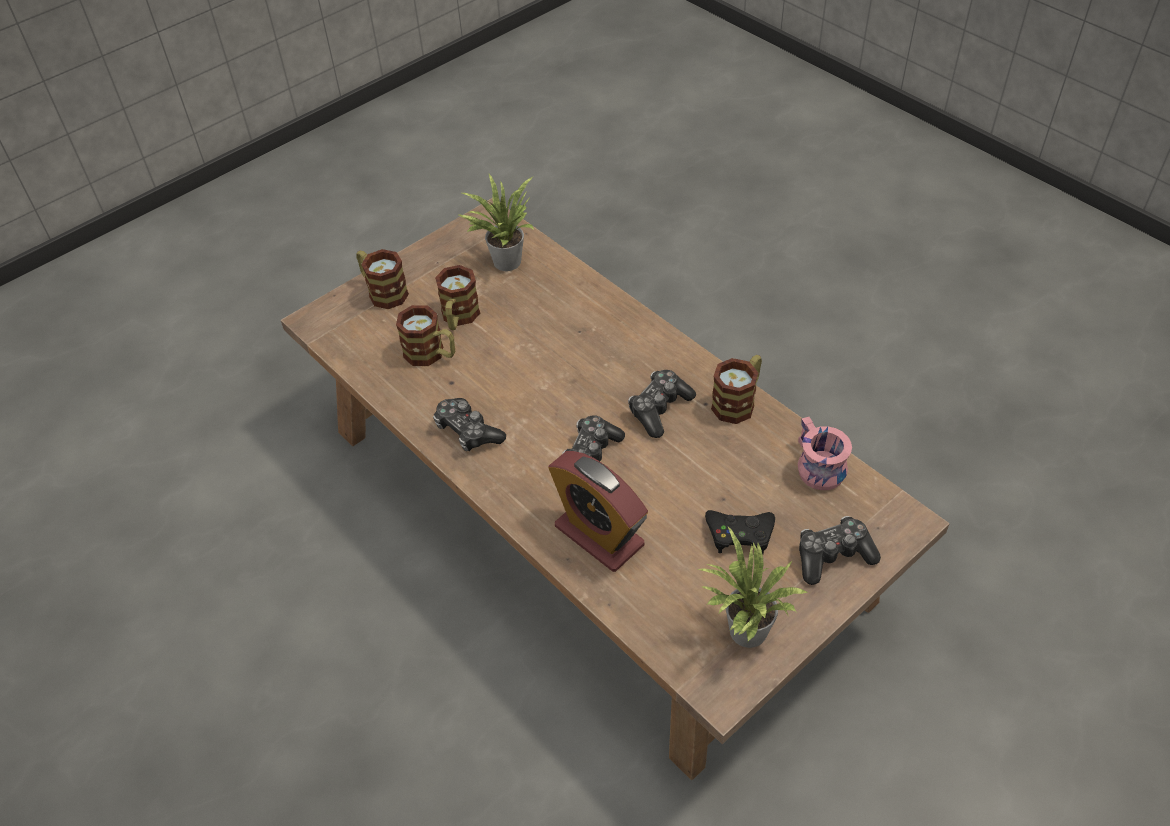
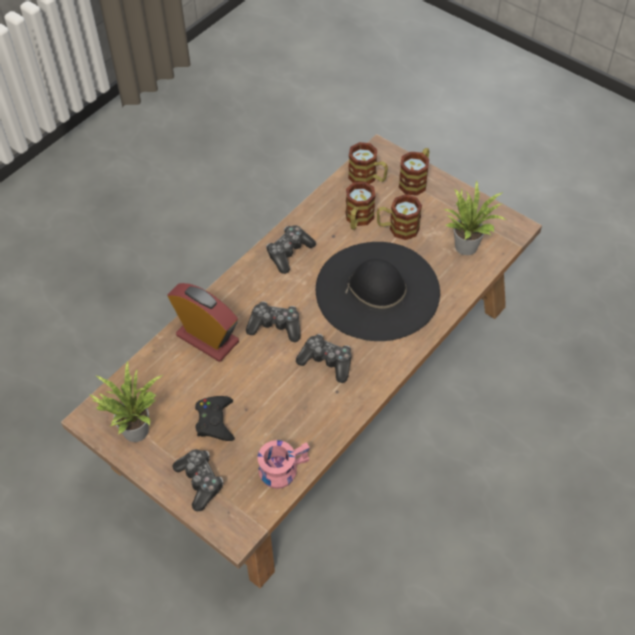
camera: 80 degrees right, 5 degrees up
alarm clock [548,451,648,572] -> alarm clock turned 90 degrees clockwise [167,283,239,362]
mug [711,355,762,424] -> mug moved to [348,142,388,184]
none -> black hat [316,242,440,341]

